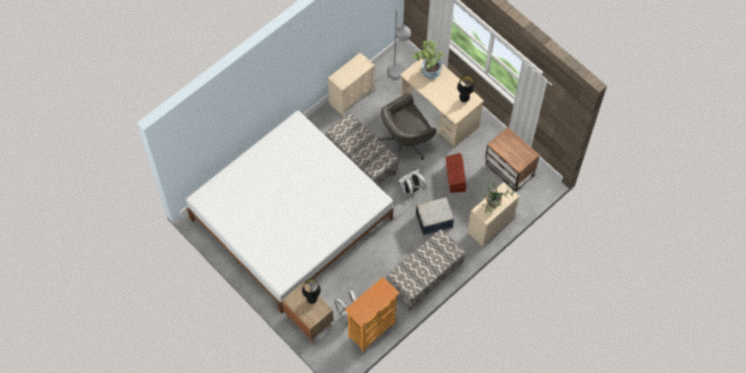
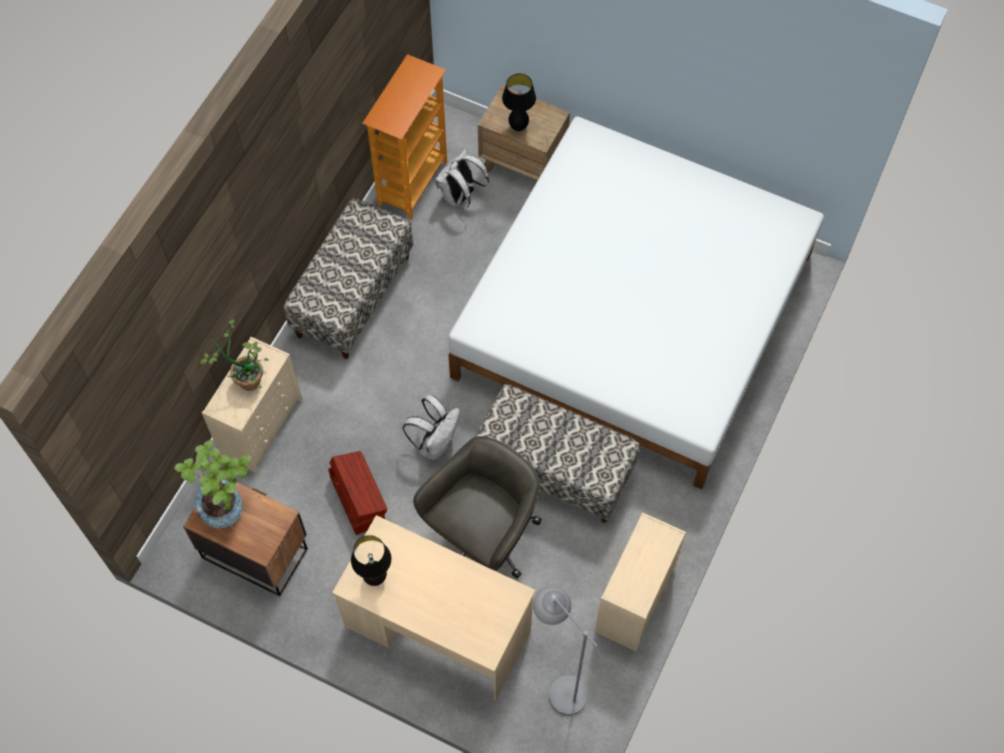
camera: 160 degrees right, 0 degrees up
potted plant [413,40,445,79] -> potted plant moved to [174,440,251,528]
storage box [416,197,454,235] -> none

